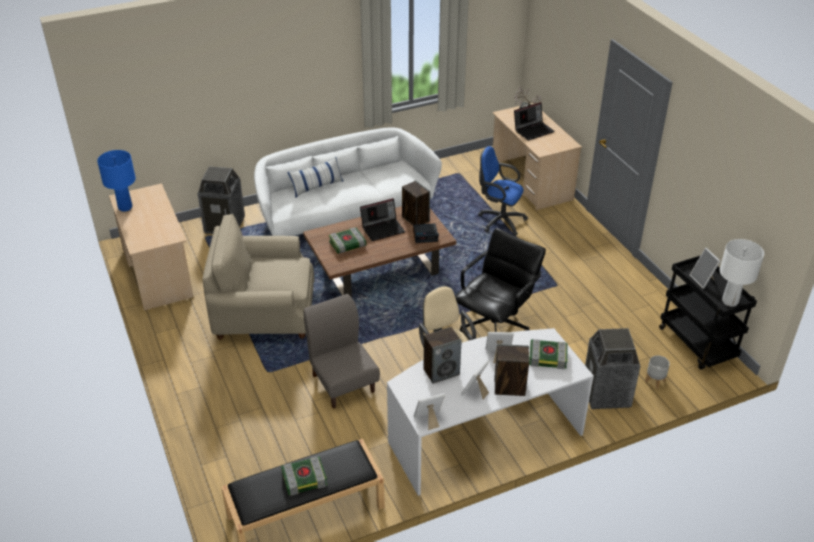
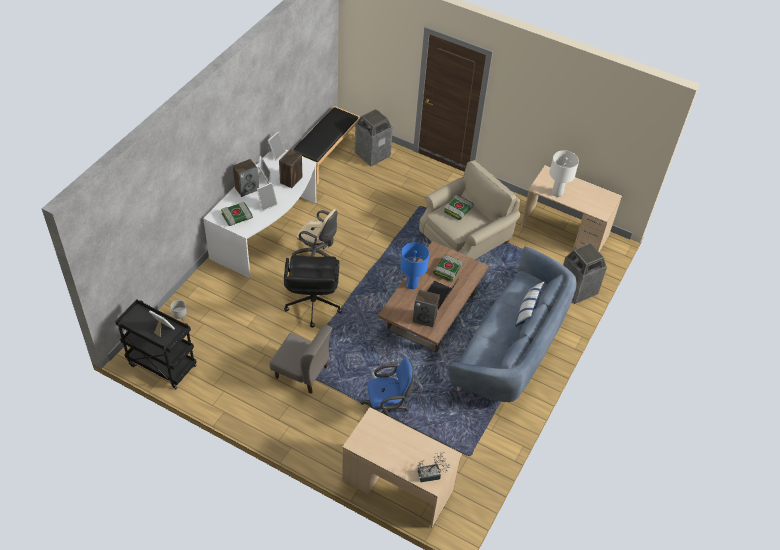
camera: 140 degrees right, 10 degrees up
blue table lamp [97,150,136,212] -> blue table lamp moved to [400,242,429,289]
white sofa [254,128,442,236] -> blue sofa [448,247,577,402]
book [281,456,327,496] -> book moved to [444,195,474,220]
grey chair [304,294,380,409] -> grey chair moved to [270,325,333,394]
alarm clock [413,223,439,243] -> none
laptop [514,102,555,141] -> none
trash can [585,328,640,409] -> trash can moved to [355,109,393,166]
white table lamp [720,239,764,307] -> white table lamp moved to [549,150,579,197]

